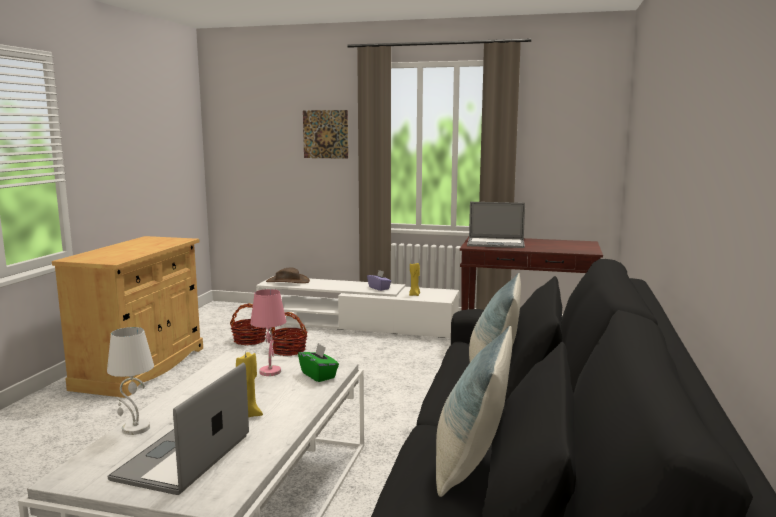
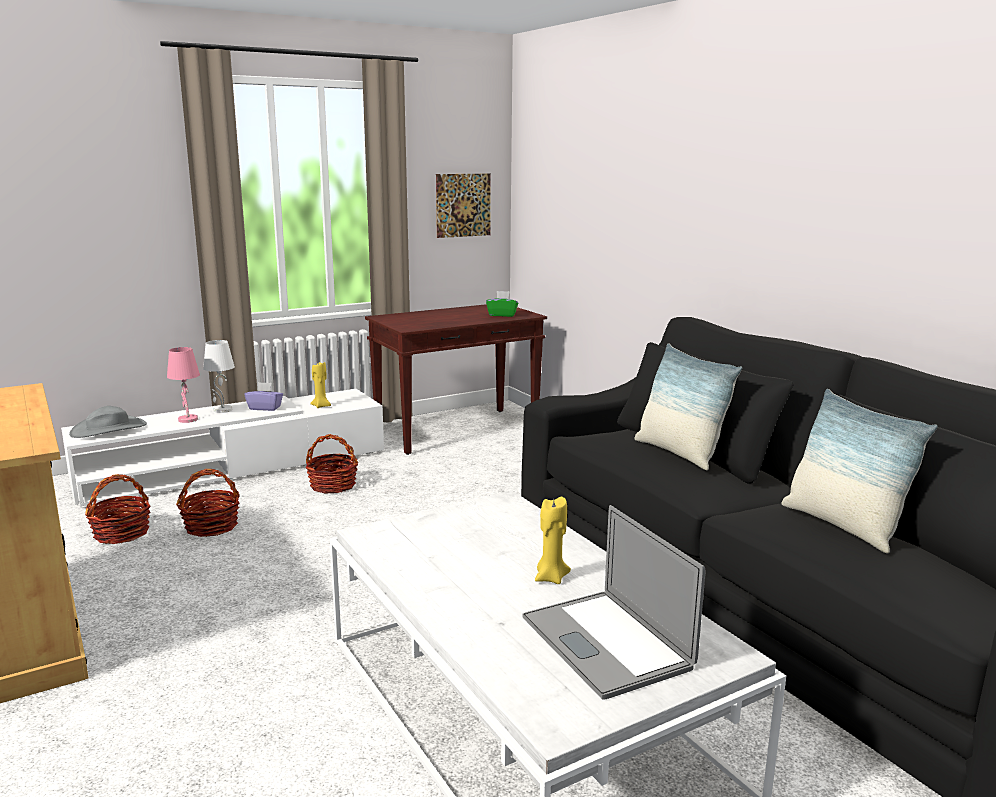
camera: 45 degrees left, 5 degrees up
white table lamp [107,327,154,435] -> white table lamp moved to [203,340,235,413]
pink table lamp [250,289,286,376] -> pink table lamp moved to [167,347,200,423]
brown hat [266,268,310,283] -> grey hat [69,406,147,438]
green tissue box [298,343,339,382] -> green tissue box moved to [486,291,518,317]
picture [303,110,348,159] -> picture moved to [436,174,491,238]
laptop [467,202,525,248] -> none
none -> basket [306,434,358,493]

